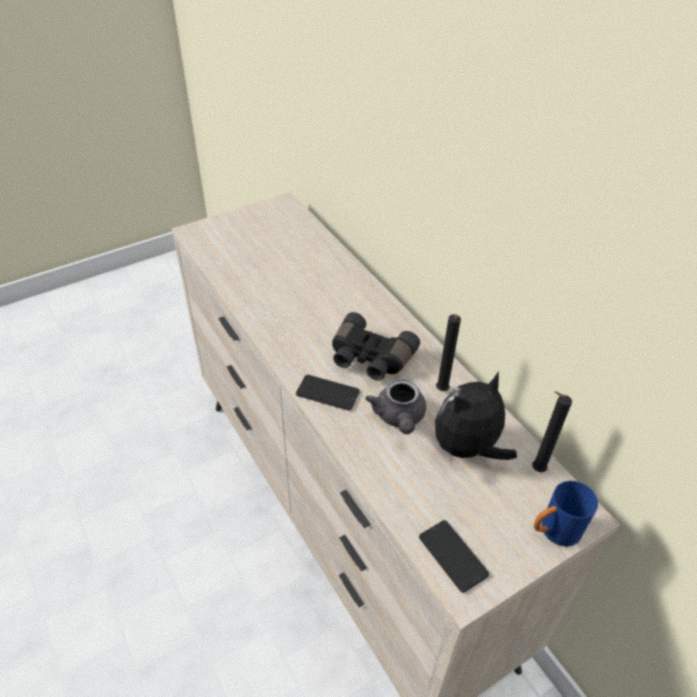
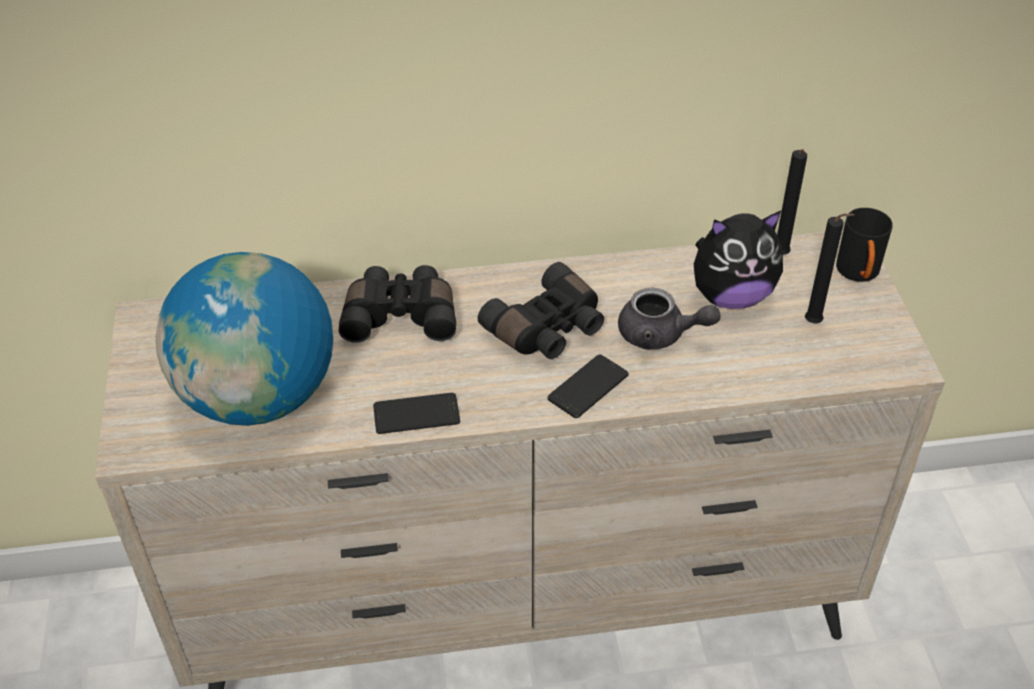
camera: 65 degrees left, 0 degrees up
phone [419,520,489,593] -> phone moved to [373,393,460,434]
plush toy [435,371,517,460] -> plush toy turned 90 degrees counterclockwise [694,211,783,309]
black candle [436,314,461,391] -> black candle moved to [805,213,855,323]
blue mug [534,481,598,547] -> black mug [836,208,893,282]
none -> globe [156,252,333,426]
none -> black binoculars [339,265,456,343]

